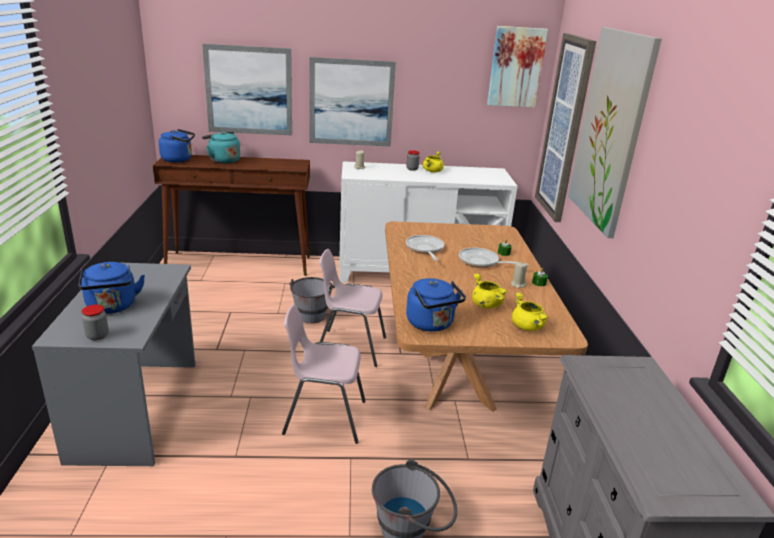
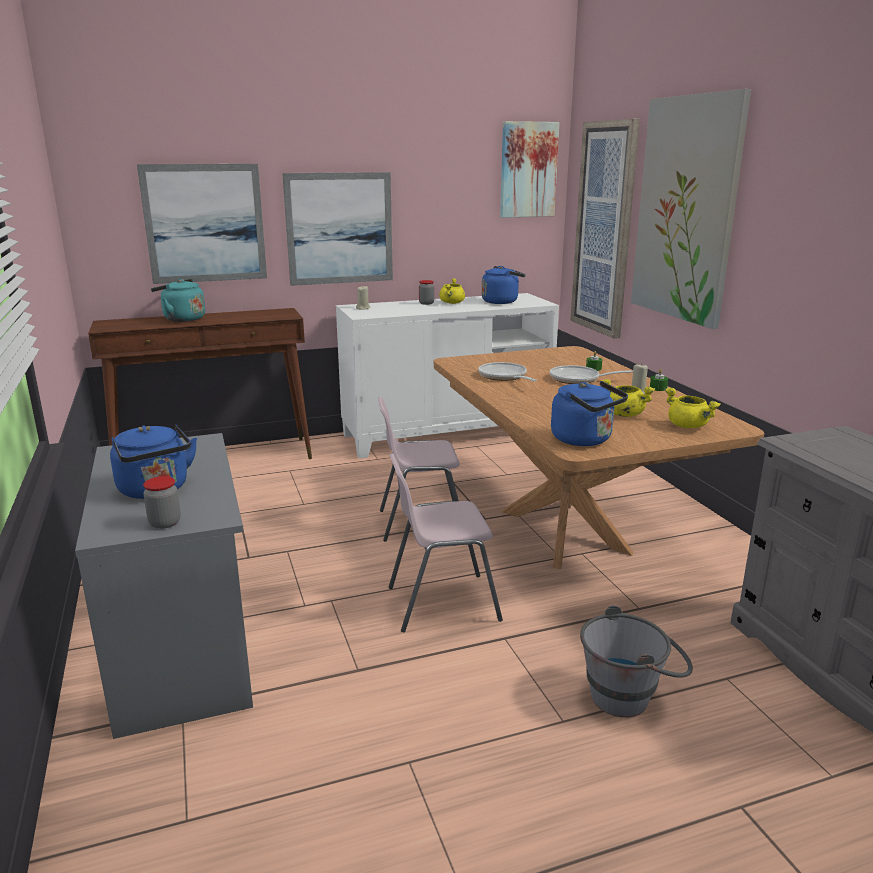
camera: 15 degrees left, 5 degrees down
blue kettle [159,129,195,162] -> blue kettle moved to [482,266,526,304]
grey bucket [289,277,335,324] -> none

